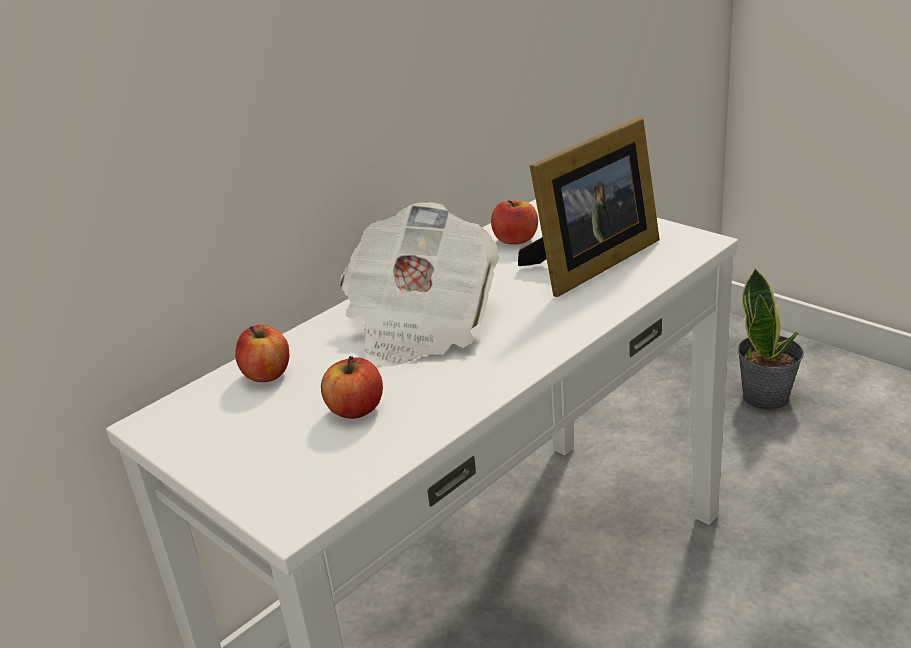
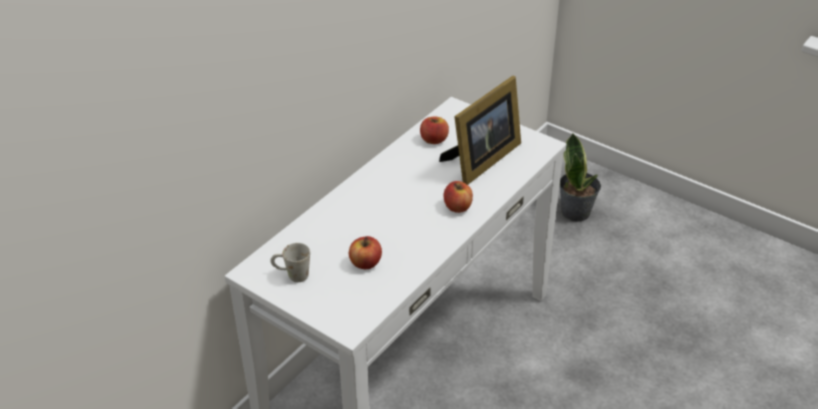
camera: 10 degrees left, 10 degrees up
apple [235,325,289,382] -> apple moved to [444,181,473,213]
newspaper [340,202,500,367] -> none
none -> white mug [270,243,310,282]

